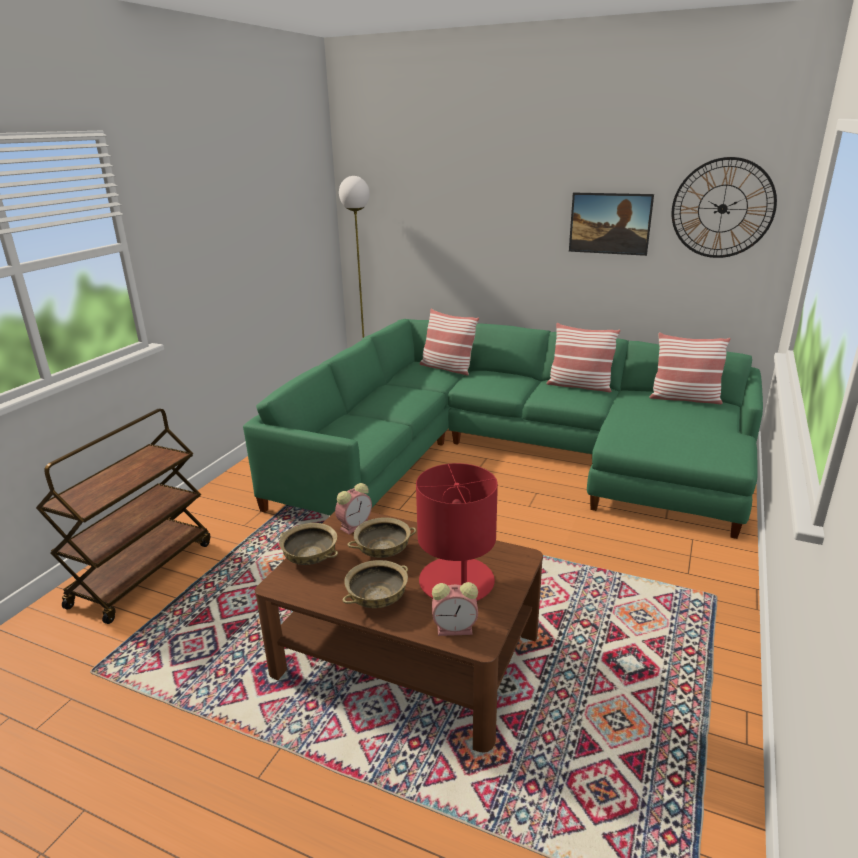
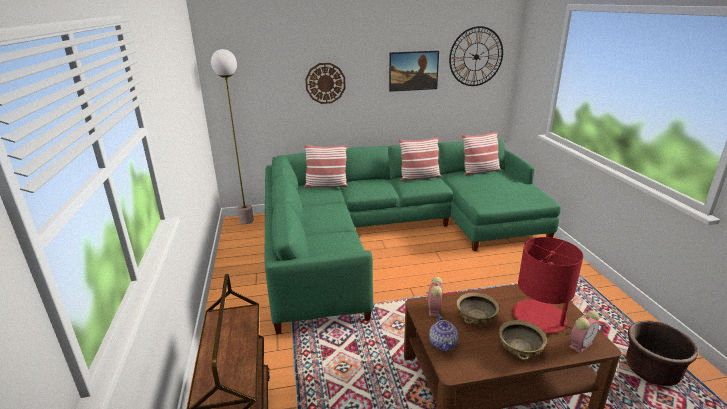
camera: 35 degrees left, 0 degrees up
beige bowl [279,523,338,565] -> teapot [429,314,458,352]
none -> wall clock [305,63,346,104]
none -> brown planter [626,320,698,386]

